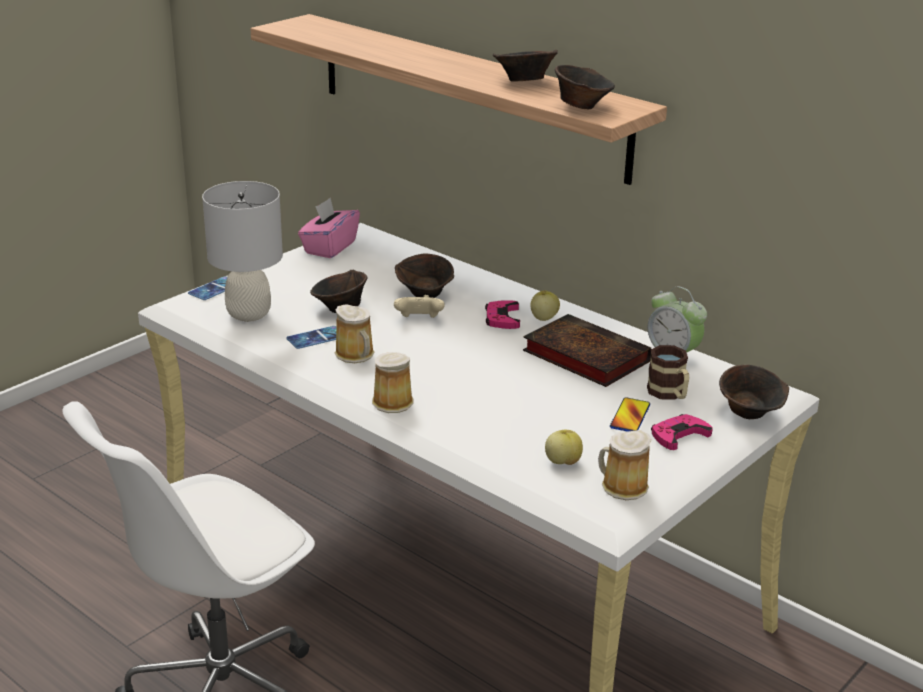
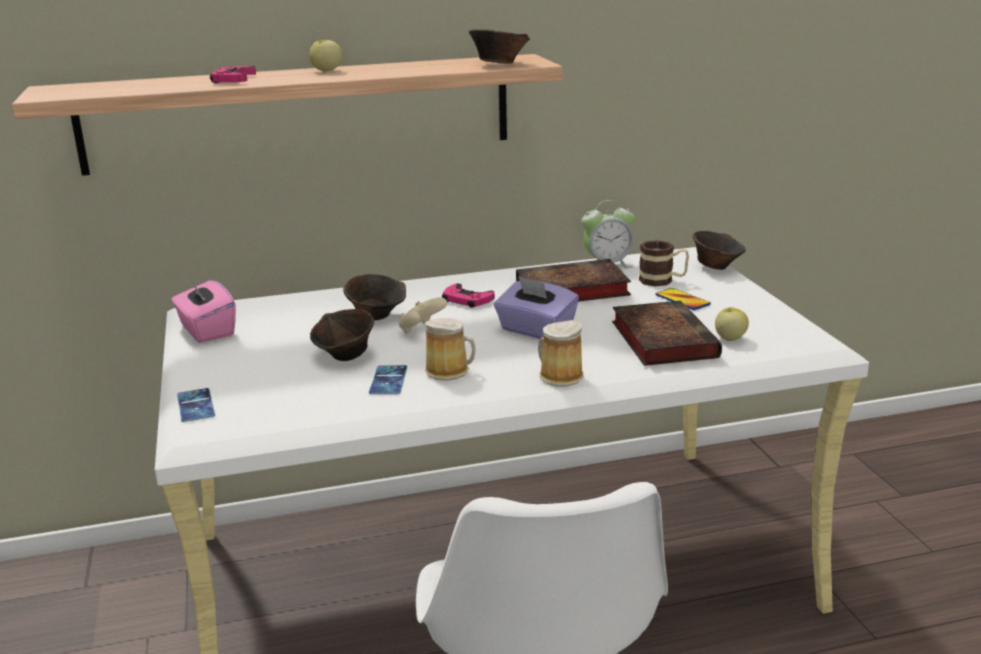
camera: 55 degrees left, 5 degrees down
grey table lamp [202,181,283,322] -> none
brown bowl [493,49,558,82] -> none
apple [530,290,560,321] -> apple moved to [309,40,342,71]
mug [598,430,652,500] -> none
pink game controller [651,414,713,450] -> pink game controller moved to [210,66,256,83]
none -> purple tissue box [494,276,579,339]
none -> book [612,300,722,366]

